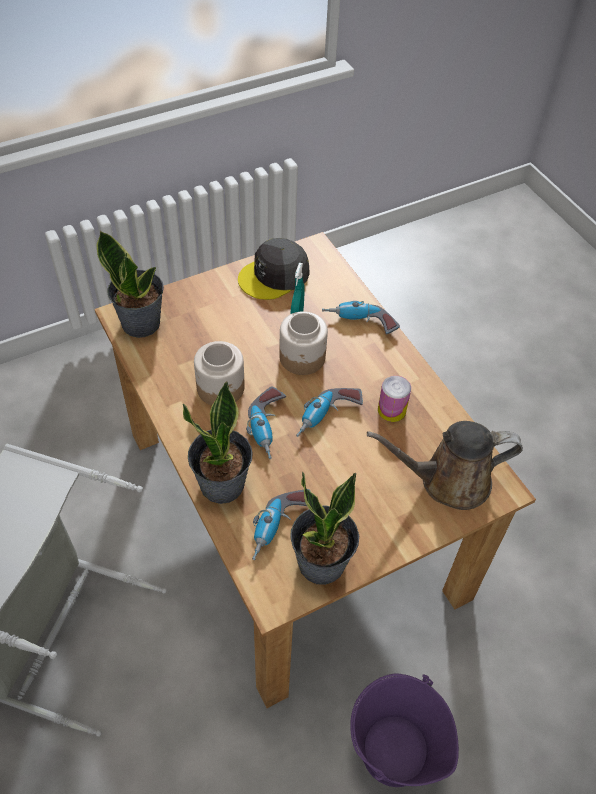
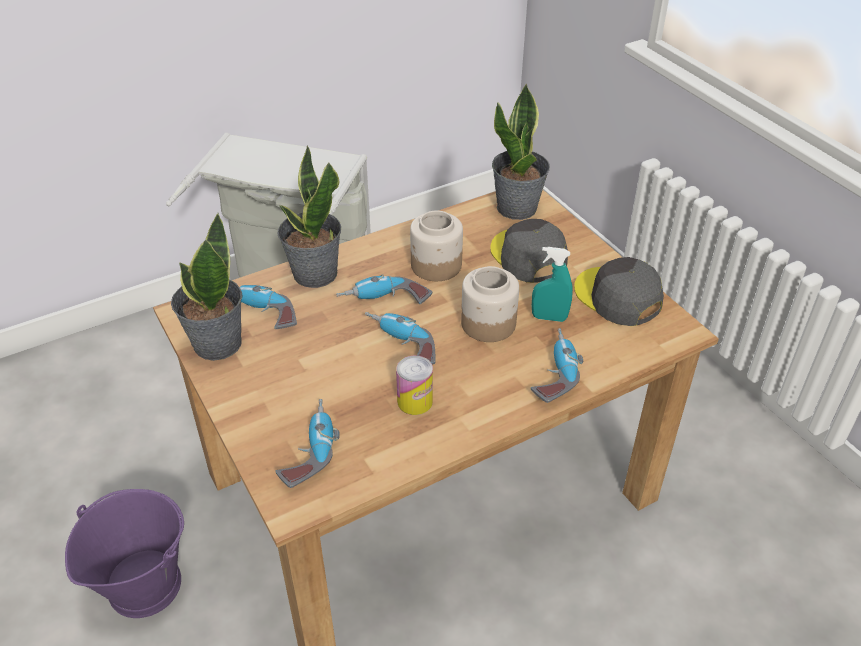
camera: 90 degrees right, 10 degrees down
brown watering can [367,421,523,510] -> power drill [275,399,340,488]
none -> grey cap [490,219,568,283]

